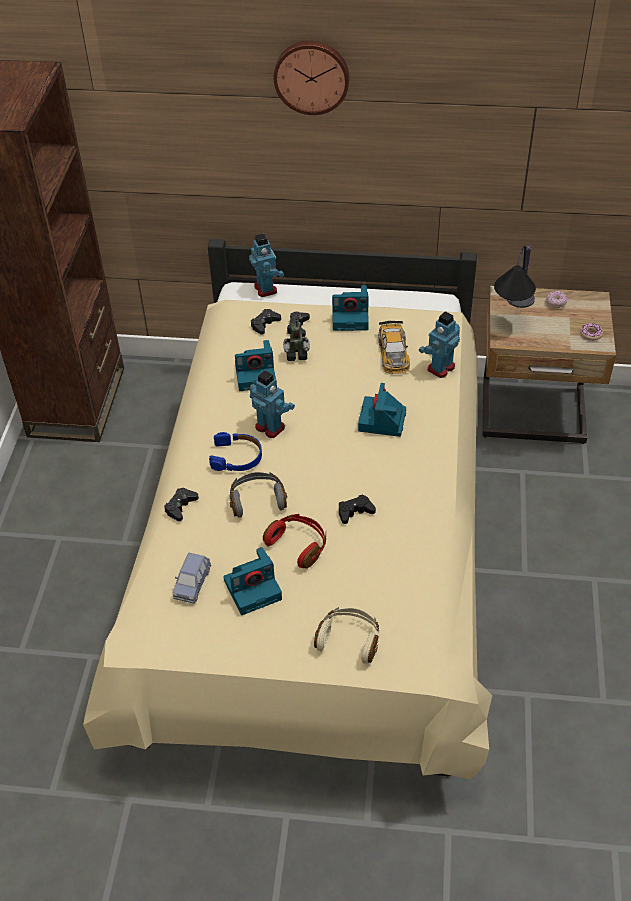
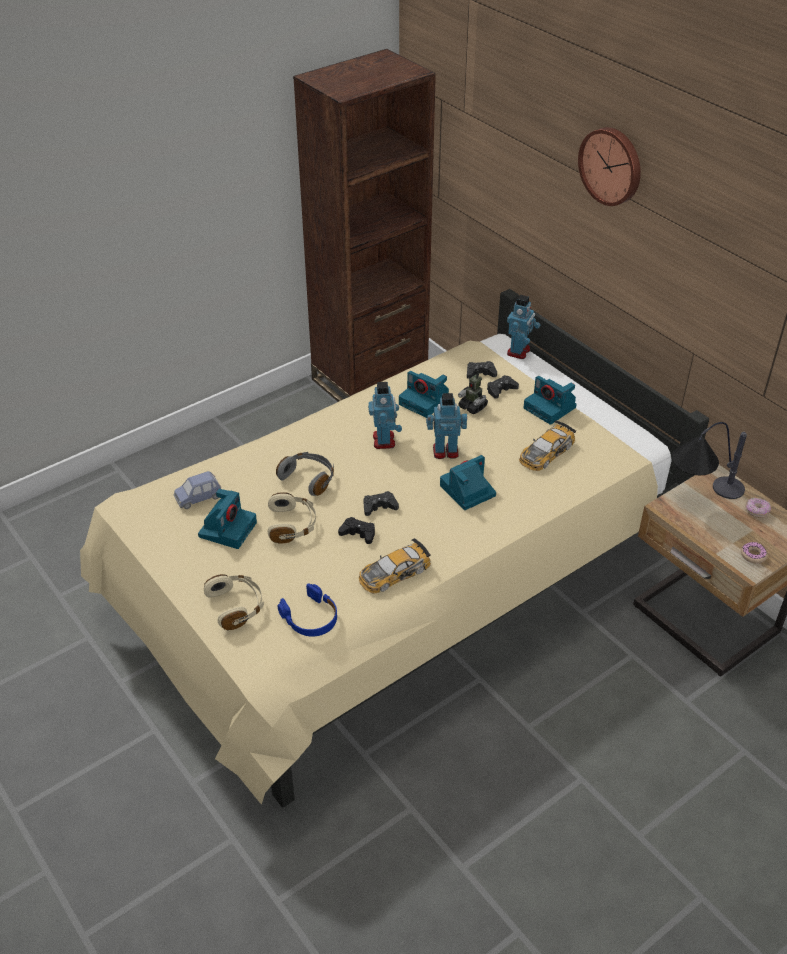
camera: 45 degrees right, 5 degrees down
black game controller [164,488,199,521] -> black game controller moved to [364,491,399,516]
blue headphones [209,432,262,471] -> blue headphones moved to [278,583,337,637]
camera [223,547,282,615] -> camera turned 90 degrees counterclockwise [198,489,257,549]
red headphones [263,514,326,569] -> beige headphones [268,492,316,543]
toy robot [419,311,460,378] -> toy robot moved to [426,393,467,459]
none -> toy car [359,538,431,594]

